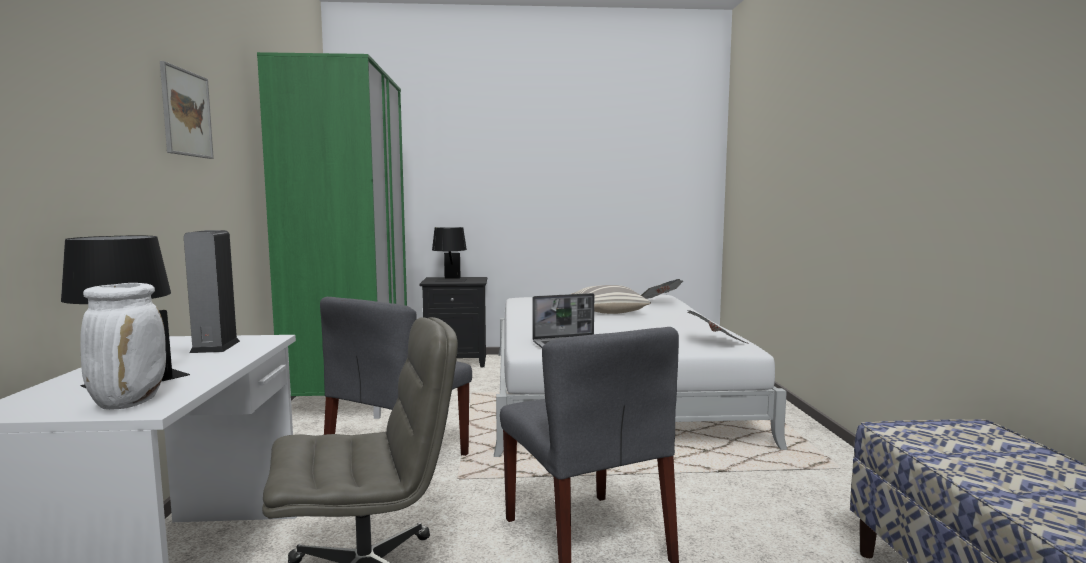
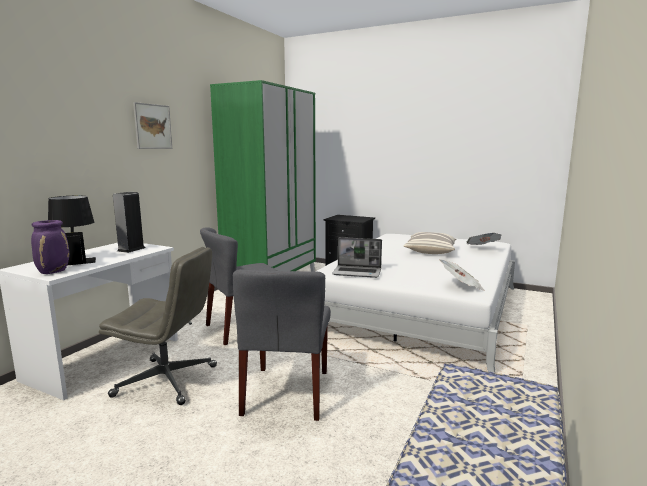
camera: 30 degrees right, 5 degrees up
white vase [80,283,166,410] -> purple vase [31,220,70,274]
black table lamp [432,227,467,281] -> none

